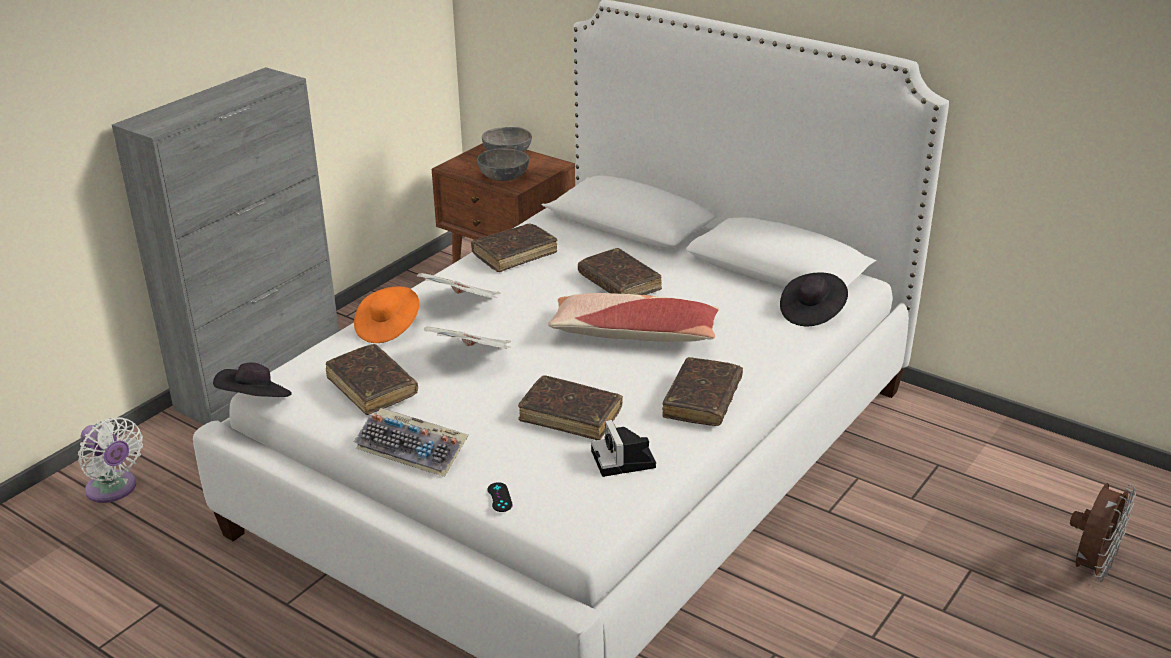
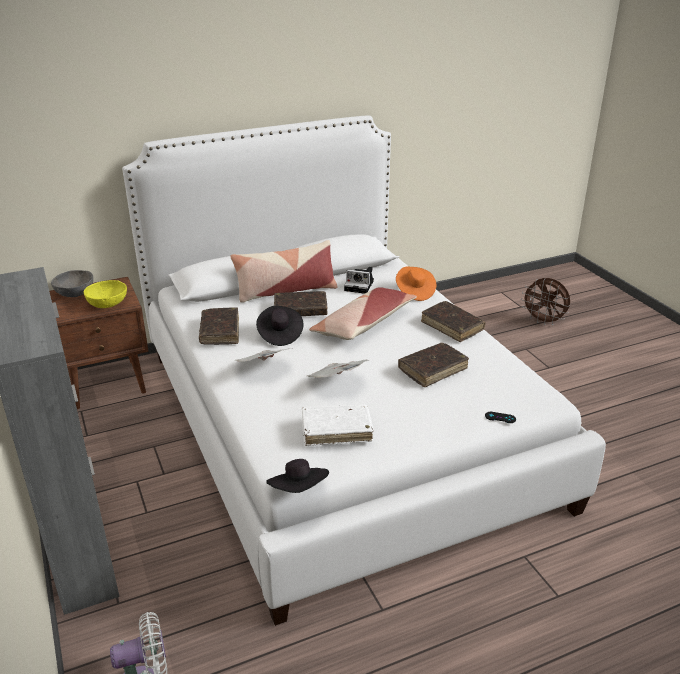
camera: 60 degrees left, 0 degrees up
brown book [326,344,418,415] -> white book [302,404,373,446]
orange hat [354,287,420,343] -> orange hat moved to [396,267,436,301]
keyboard [354,408,468,477] -> none
grey bowl [477,148,529,181] -> yellow bowl [84,280,127,308]
camera [591,420,656,477] -> camera moved to [344,267,374,294]
black hat [780,273,848,326] -> black hat moved to [256,306,303,346]
brown fan [1070,483,1136,582] -> brown fan turned 150 degrees clockwise [521,278,570,325]
none -> pillow [230,240,338,303]

